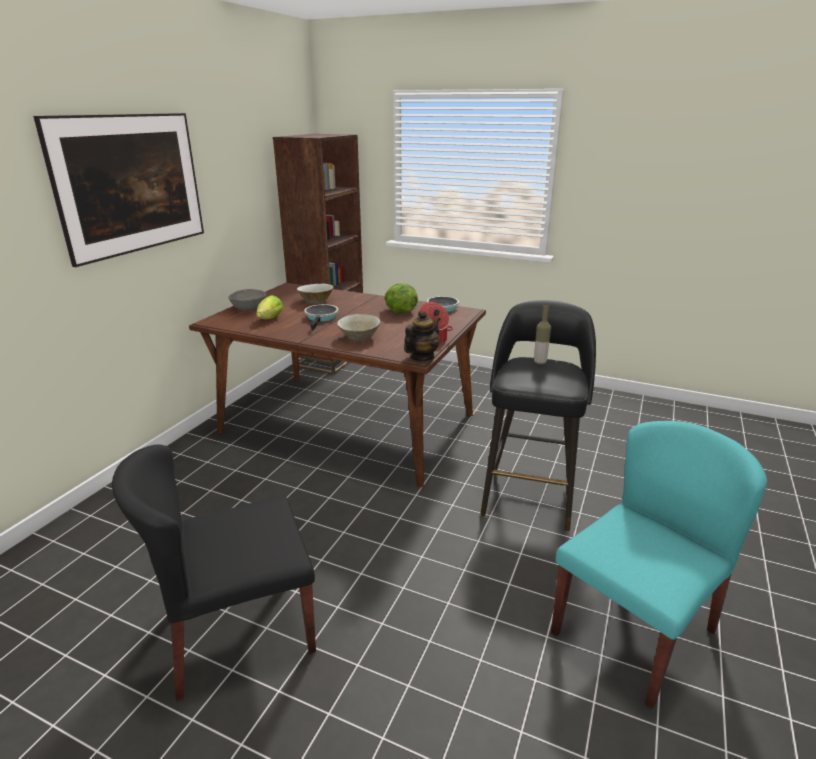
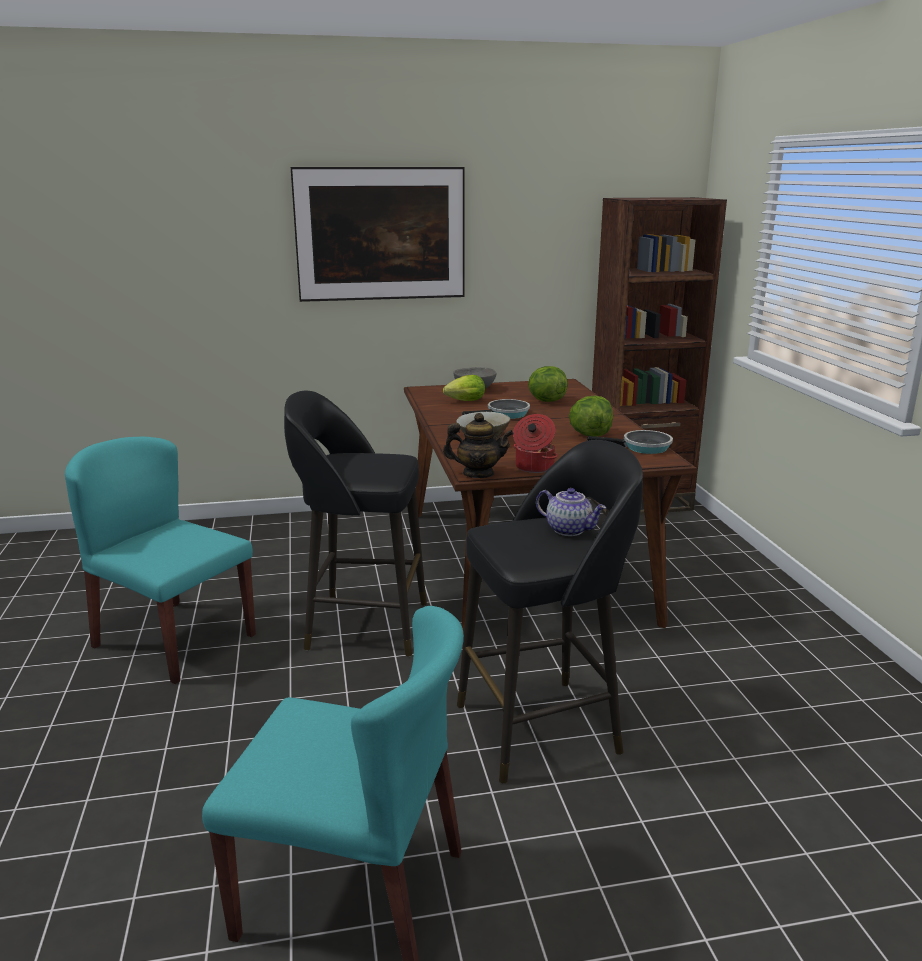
camera: 55 degrees right, 5 degrees down
black chair [112,444,316,701] -> turquoise chair [65,437,256,684]
beige bowl [297,284,333,304] -> lettuce [528,366,568,402]
bottle [534,305,551,365] -> teapot [536,488,606,536]
none -> black stool [284,391,427,657]

